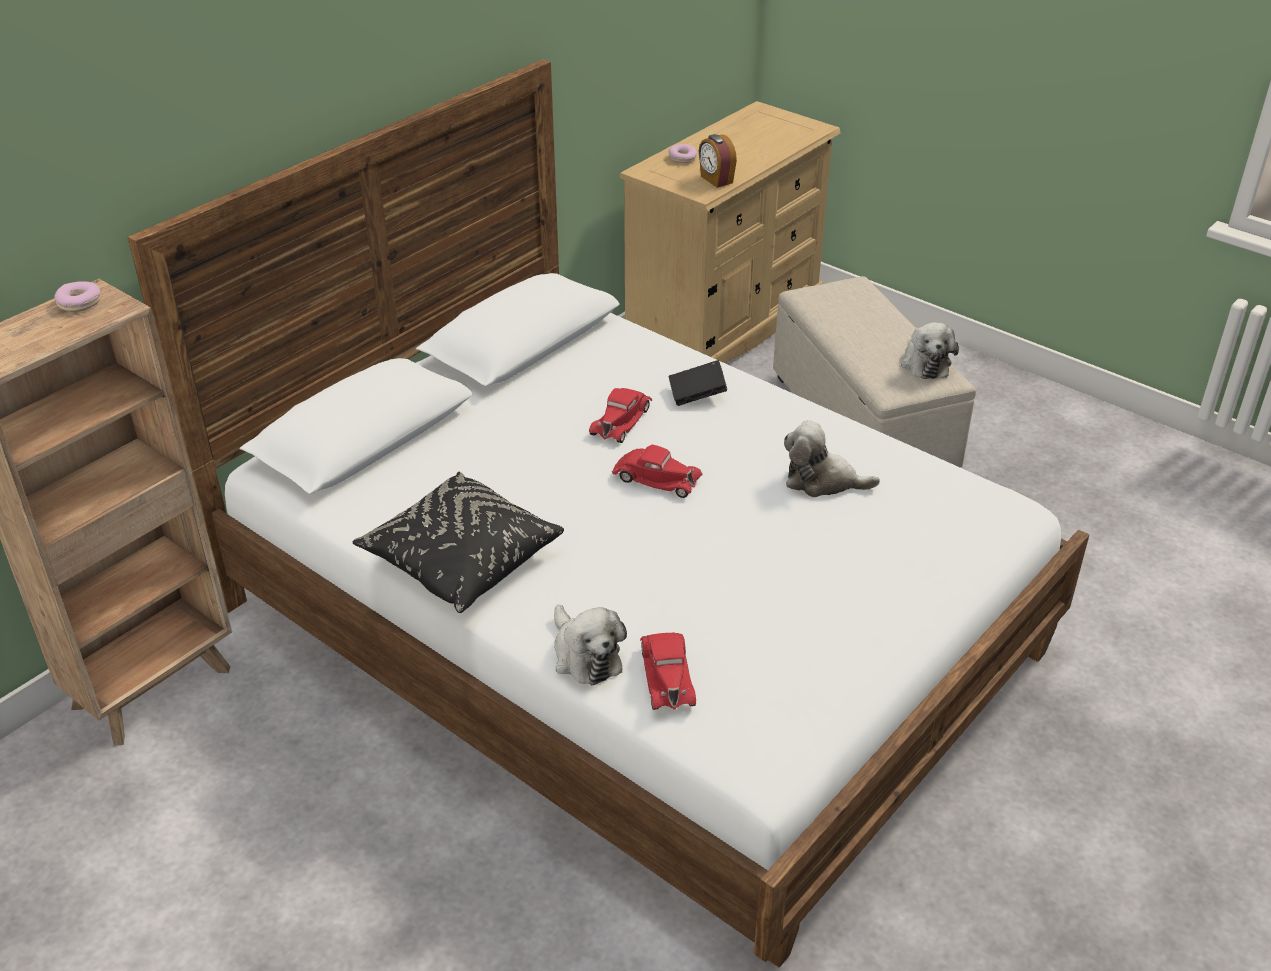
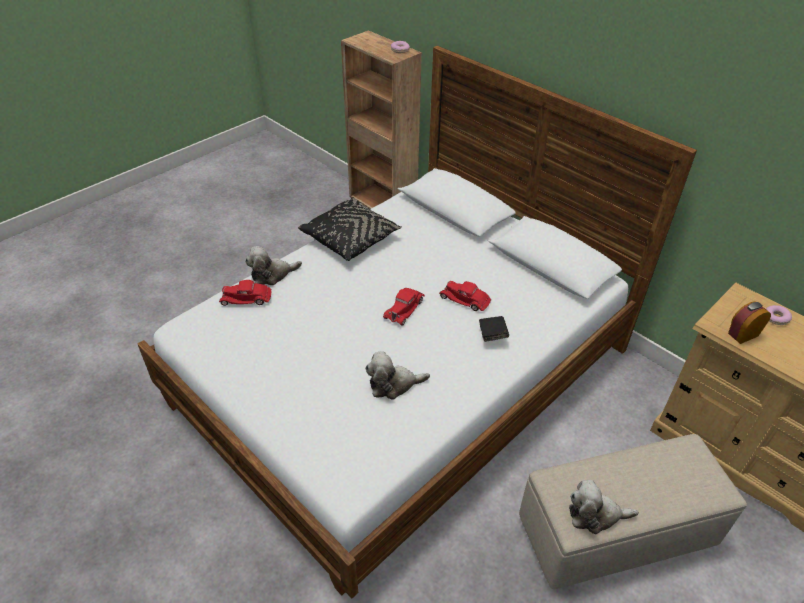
camera: 95 degrees right, 5 degrees up
plush toy [784,420,880,497] -> plush toy turned 120 degrees counterclockwise [365,352,430,400]

